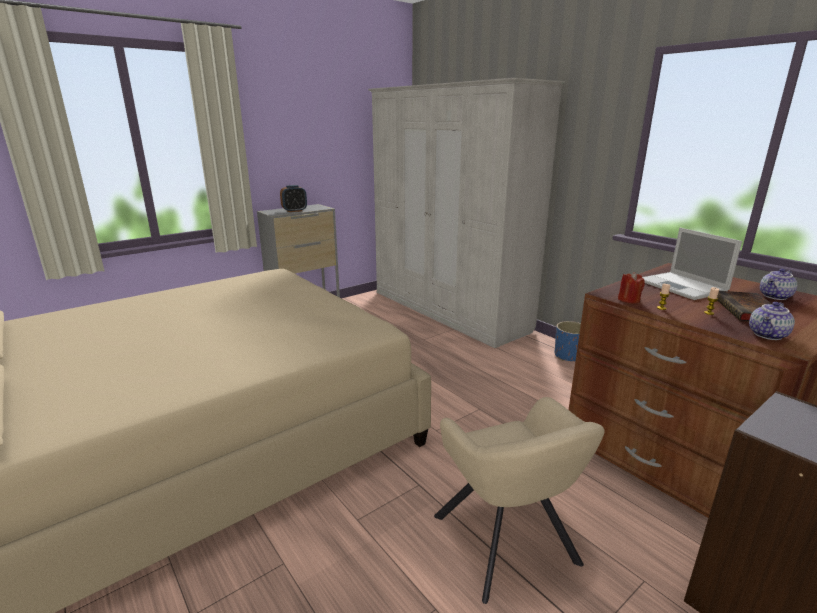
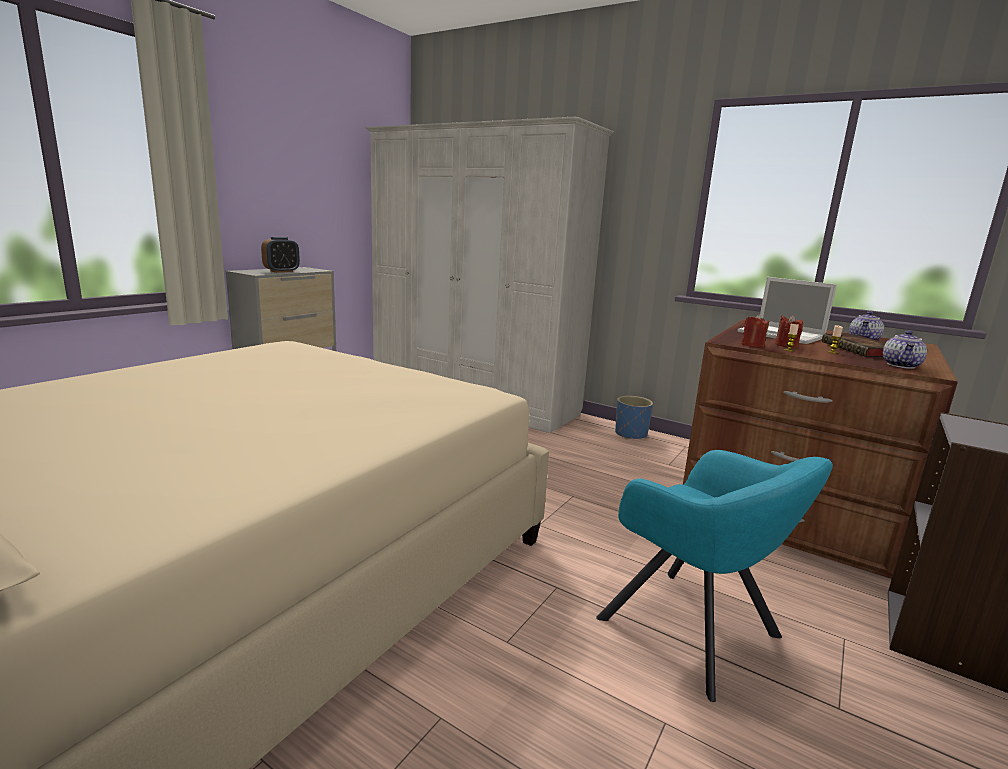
camera: 20 degrees left, 5 degrees down
beige armchair [434,397,605,604] -> turquoise armchair [596,450,833,702]
none -> red candle [775,314,803,348]

